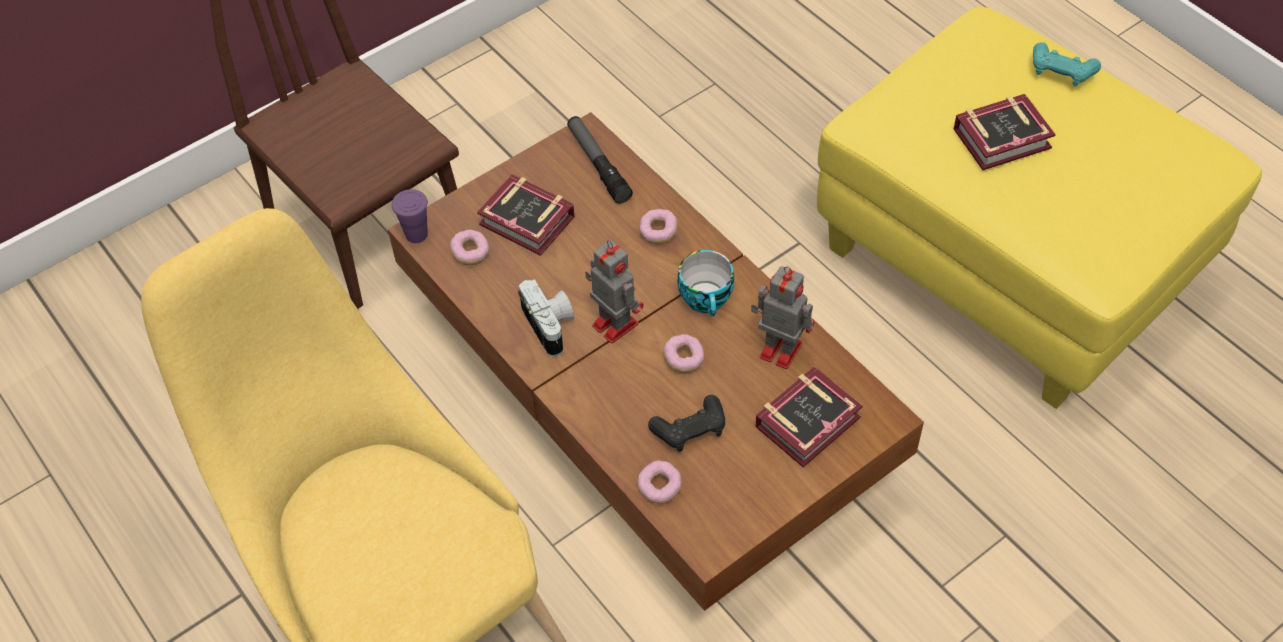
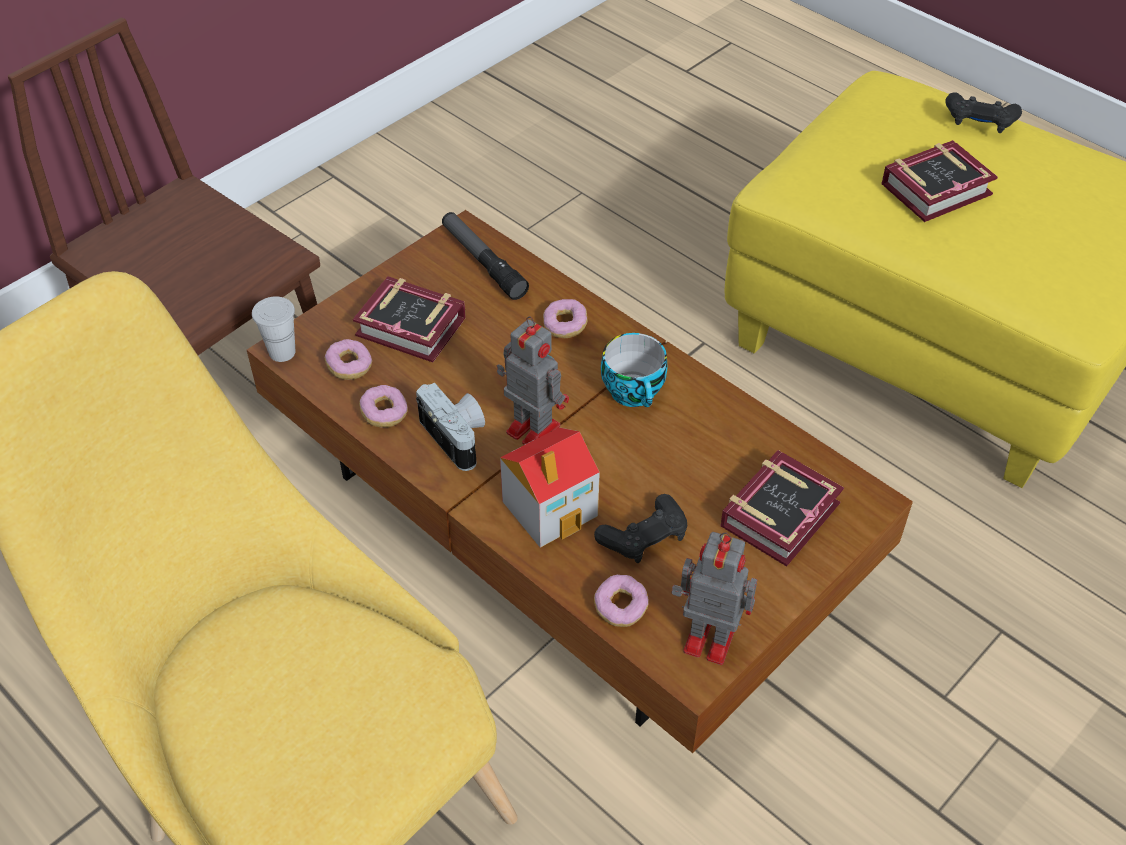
camera: 10 degrees left, 5 degrees down
purple cup [392,189,428,243] -> white cup [252,296,296,362]
donut [663,334,705,373] -> donut moved to [359,385,408,428]
toy robot [751,266,814,369] -> toy robot moved to [672,532,757,665]
turquoise game controller [1033,42,1101,87] -> black game controller [945,92,1022,133]
none -> toy house [500,427,600,548]

